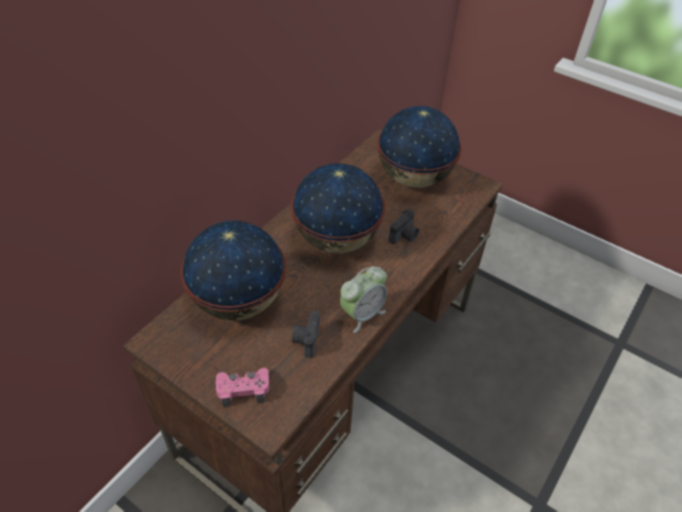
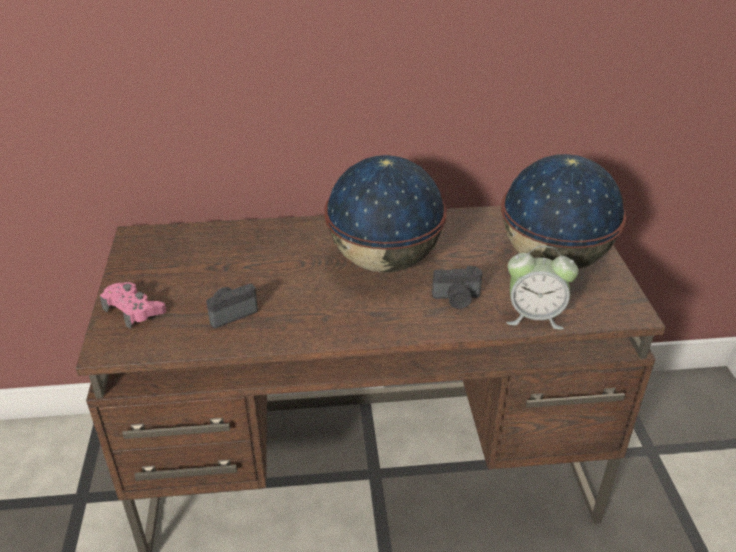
camera: 50 degrees right, 10 degrees down
globe [181,220,286,320] -> none
alarm clock [340,266,387,333] -> alarm clock moved to [507,246,579,330]

